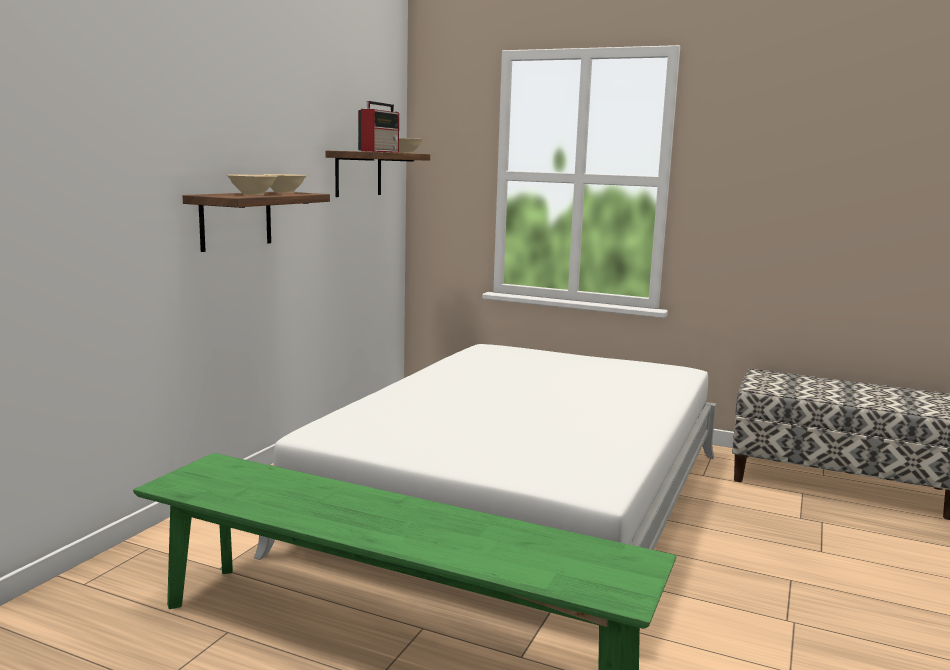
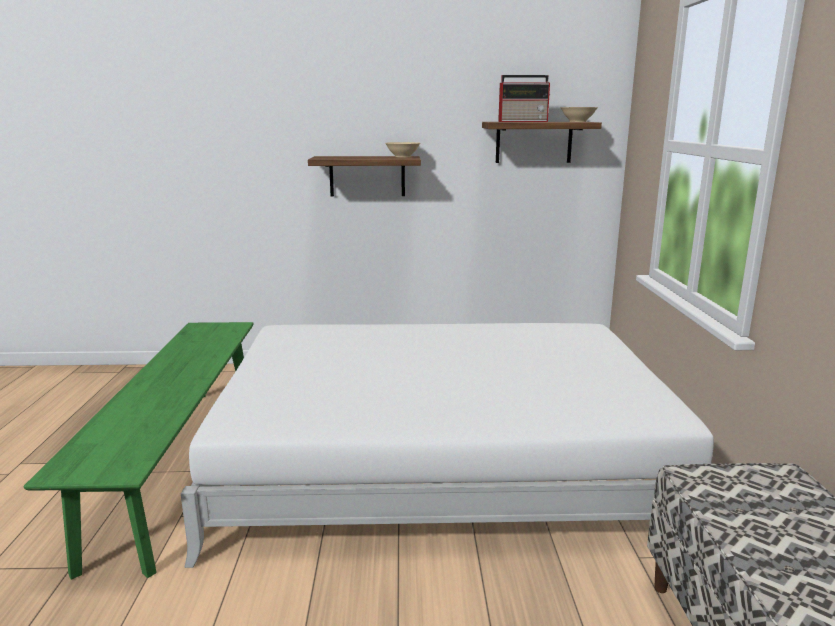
camera: 65 degrees right, 5 degrees up
beige bowl [227,174,278,195] -> none

